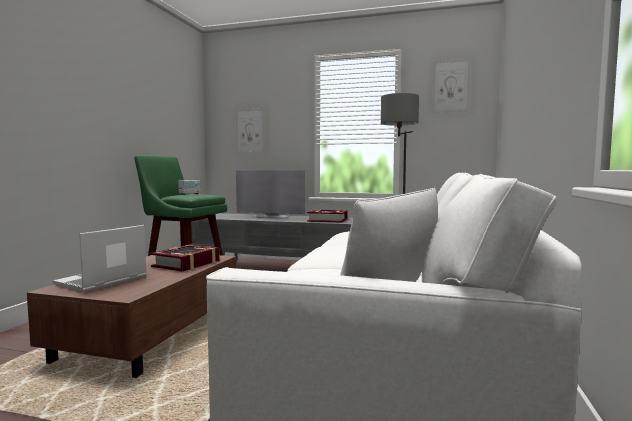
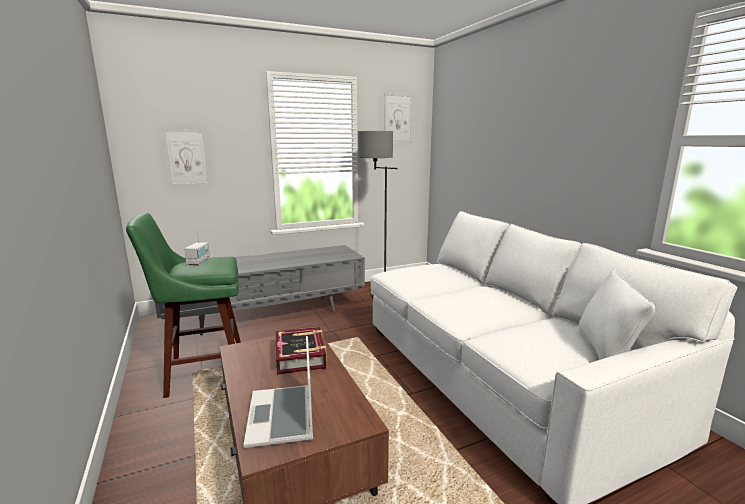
camera: 40 degrees left, 10 degrees up
television [236,170,305,218] -> none
book [307,209,347,223] -> none

